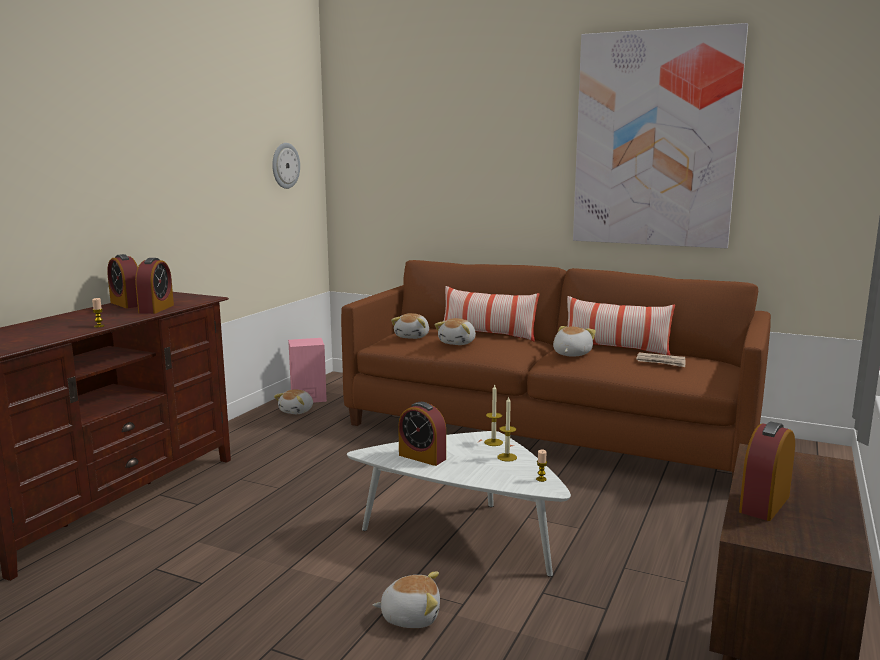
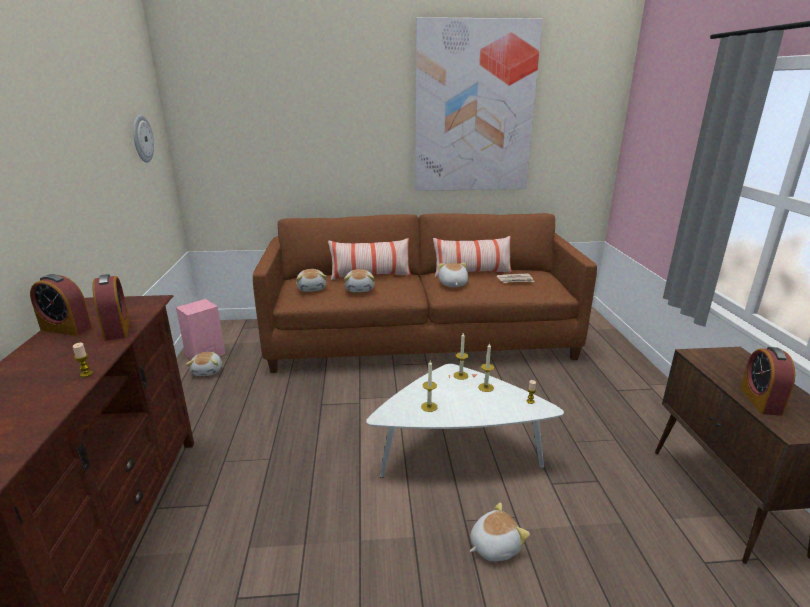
camera: 30 degrees left, 10 degrees up
alarm clock [398,402,446,466] -> candle [421,361,438,412]

